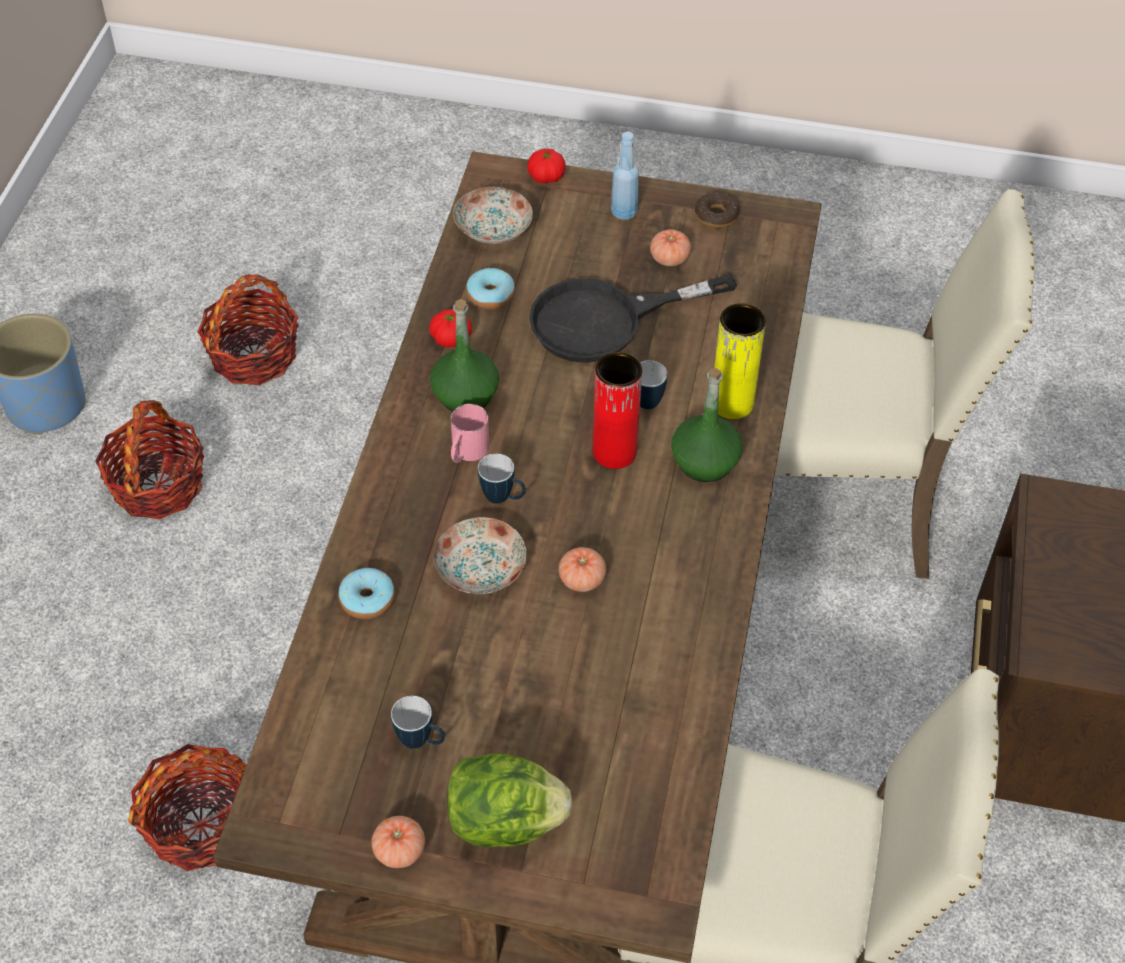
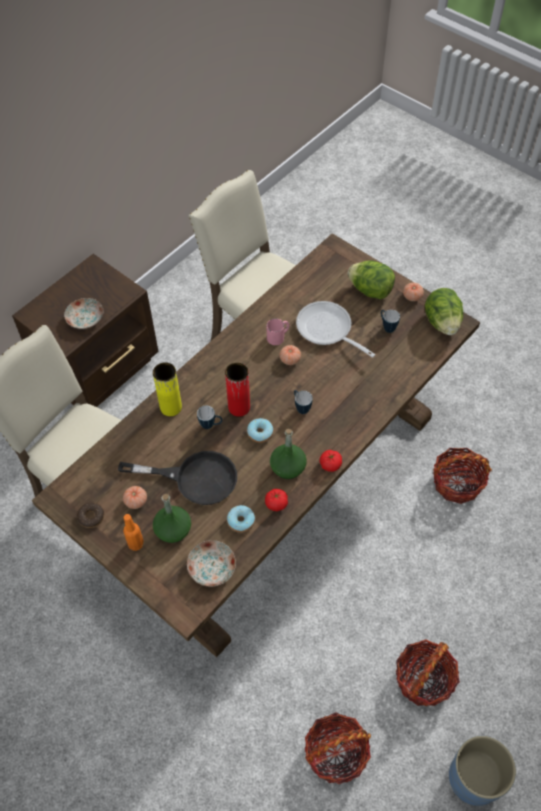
camera: 150 degrees left, 5 degrees up
donut [338,568,395,619] -> donut moved to [247,418,274,443]
plate [434,517,526,594] -> plate moved to [64,298,103,329]
pink mug [451,404,489,463] -> pink mug moved to [267,318,290,345]
tomato [527,149,566,183] -> tomato moved to [319,450,342,472]
blue bottle [611,131,639,220] -> orange bottle [123,514,144,551]
green bottle [671,368,743,482] -> green bottle moved to [153,494,191,543]
none -> frying pan [296,301,375,357]
none -> lettuce [425,288,463,335]

